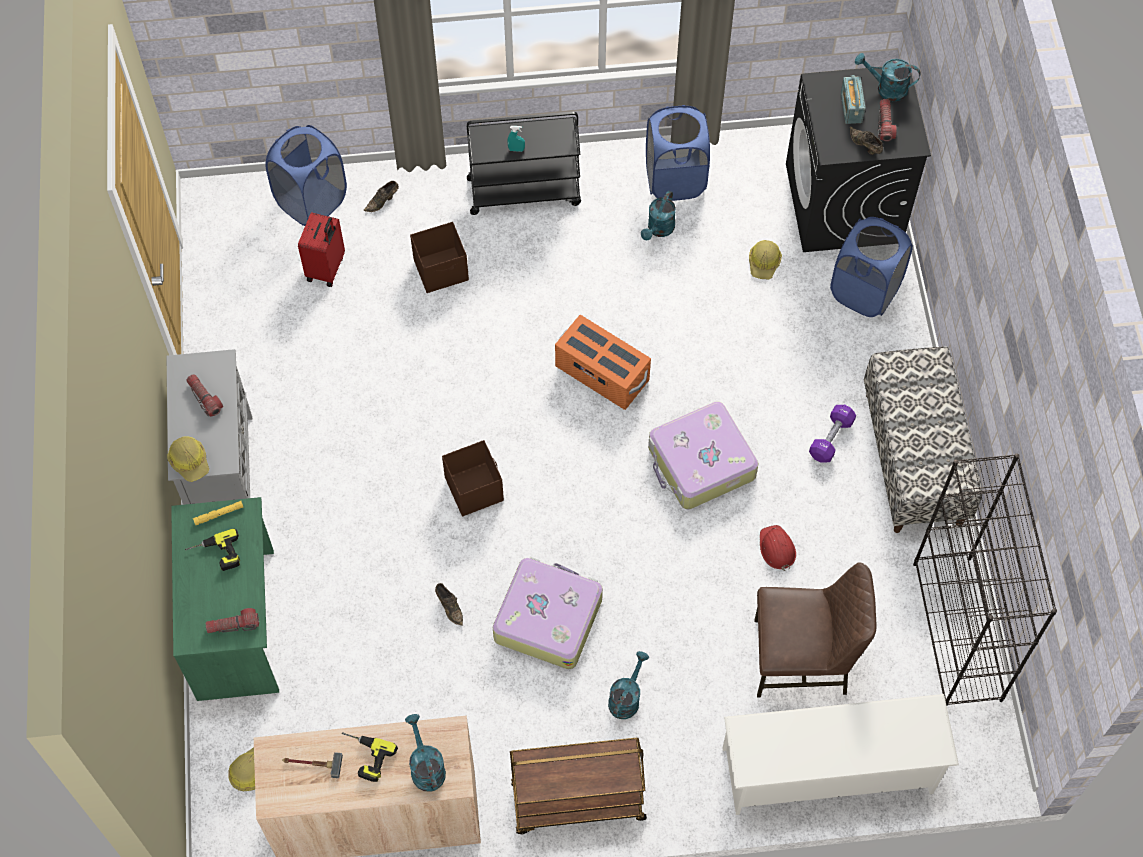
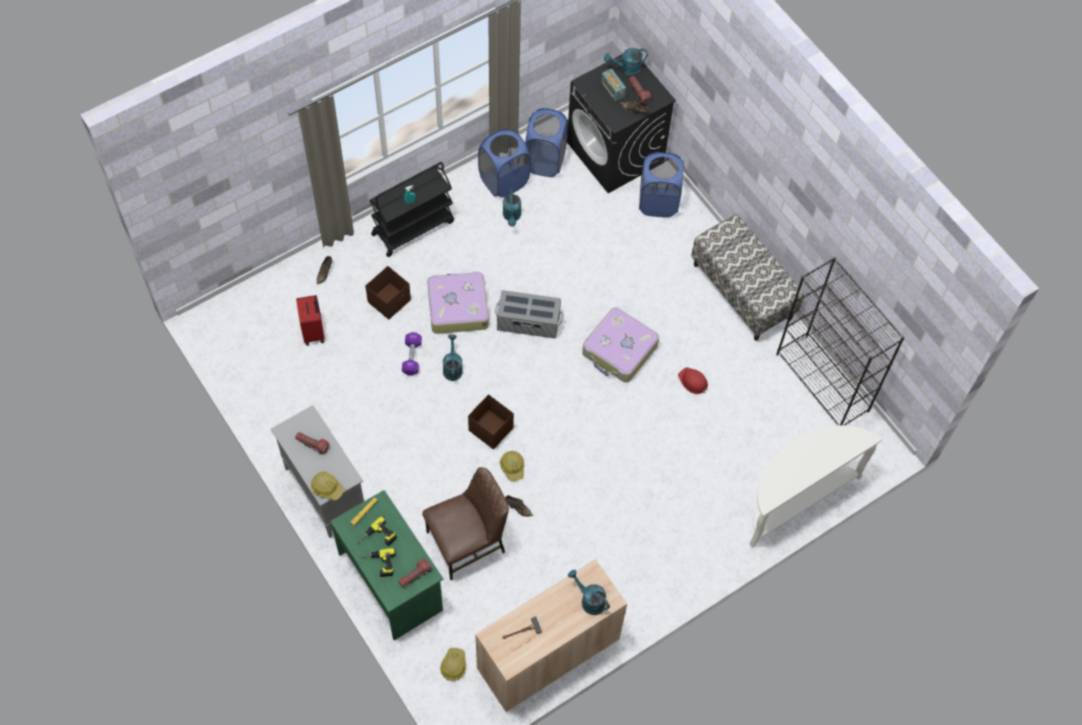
camera: 30 degrees left, 0 degrees up
blue laundry basket [265,125,347,226] -> blue laundry basket moved to [525,108,568,177]
power drill [342,732,398,782] -> power drill moved to [358,548,396,577]
suitcase [493,557,603,669] -> suitcase moved to [427,271,489,334]
brown cart [510,737,647,834] -> none
orange storage box [555,315,651,410] -> grey storage box [495,290,563,339]
turquoise watering can [608,651,649,719] -> turquoise watering can moved to [443,335,463,381]
white shoe rack [723,694,959,815] -> white console table [749,425,882,548]
hard hat [749,240,782,279] -> hard hat moved to [499,451,524,481]
brown chair [755,562,876,698] -> brown chair moved to [422,467,509,580]
purple dumbbell [809,405,856,462] -> purple dumbbell moved to [402,332,422,375]

